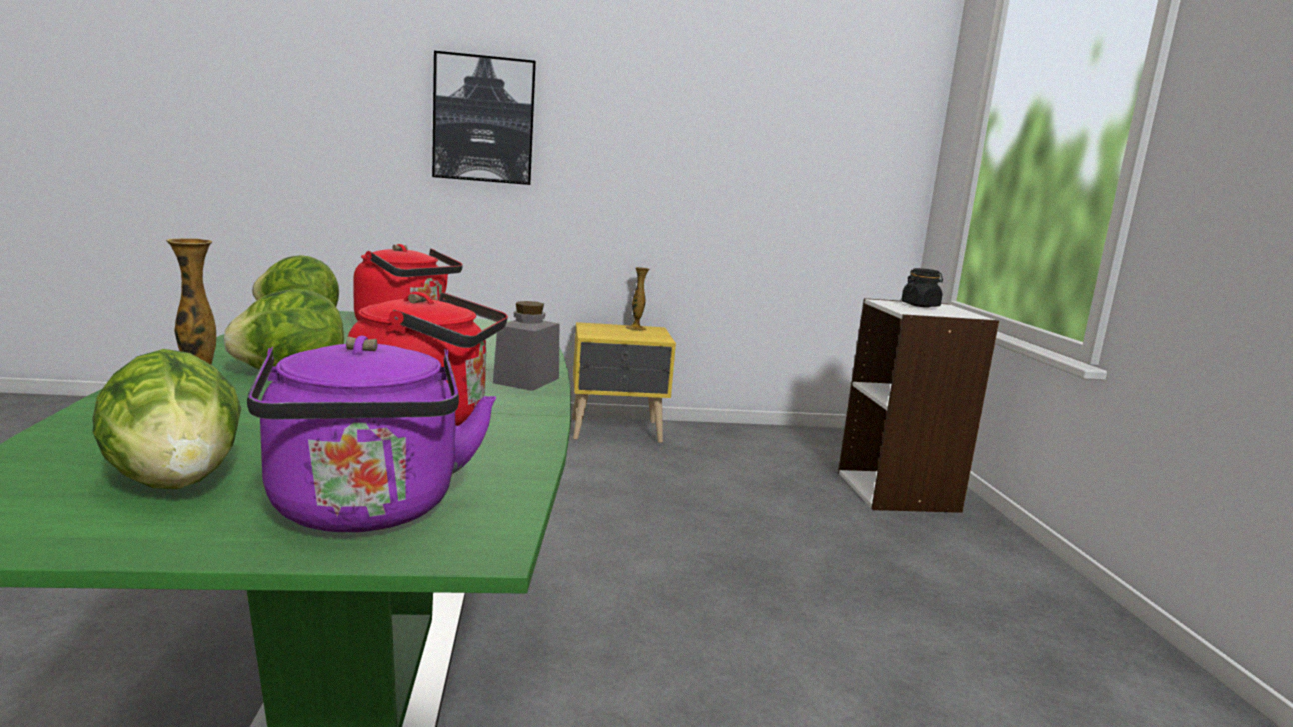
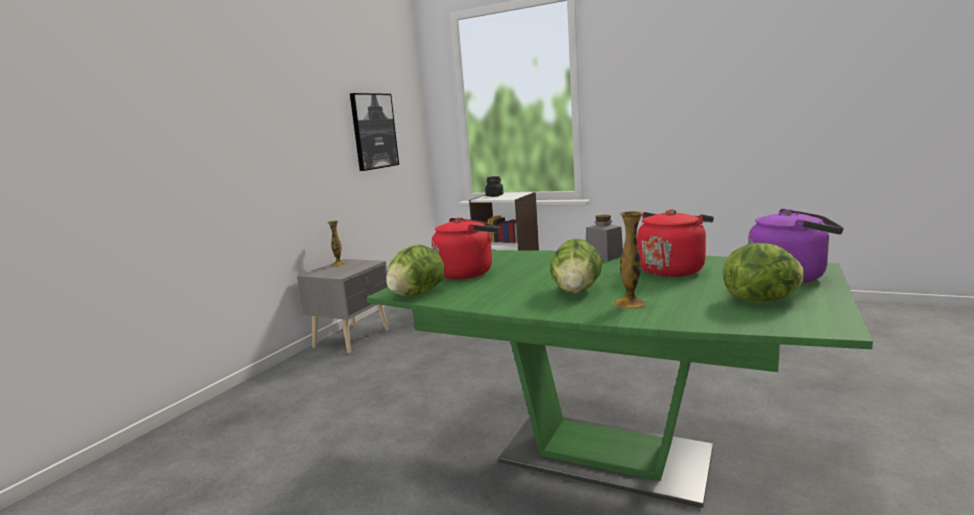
camera: 55 degrees left, 0 degrees up
picture [432,51,536,185] -> picture moved to [350,93,399,171]
yellow nightstand [572,322,676,443] -> grey nightstand [297,259,389,353]

